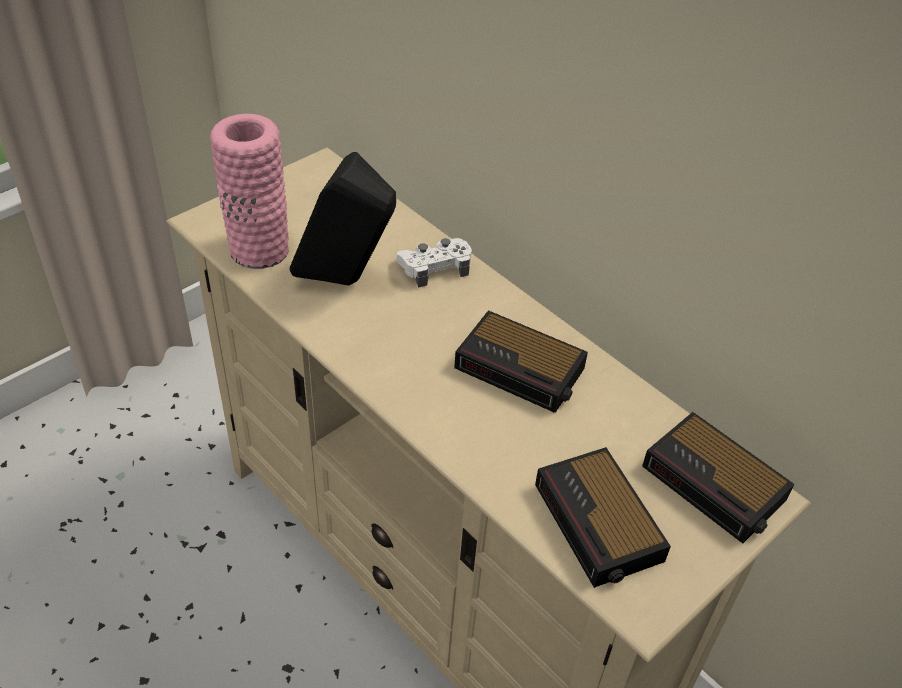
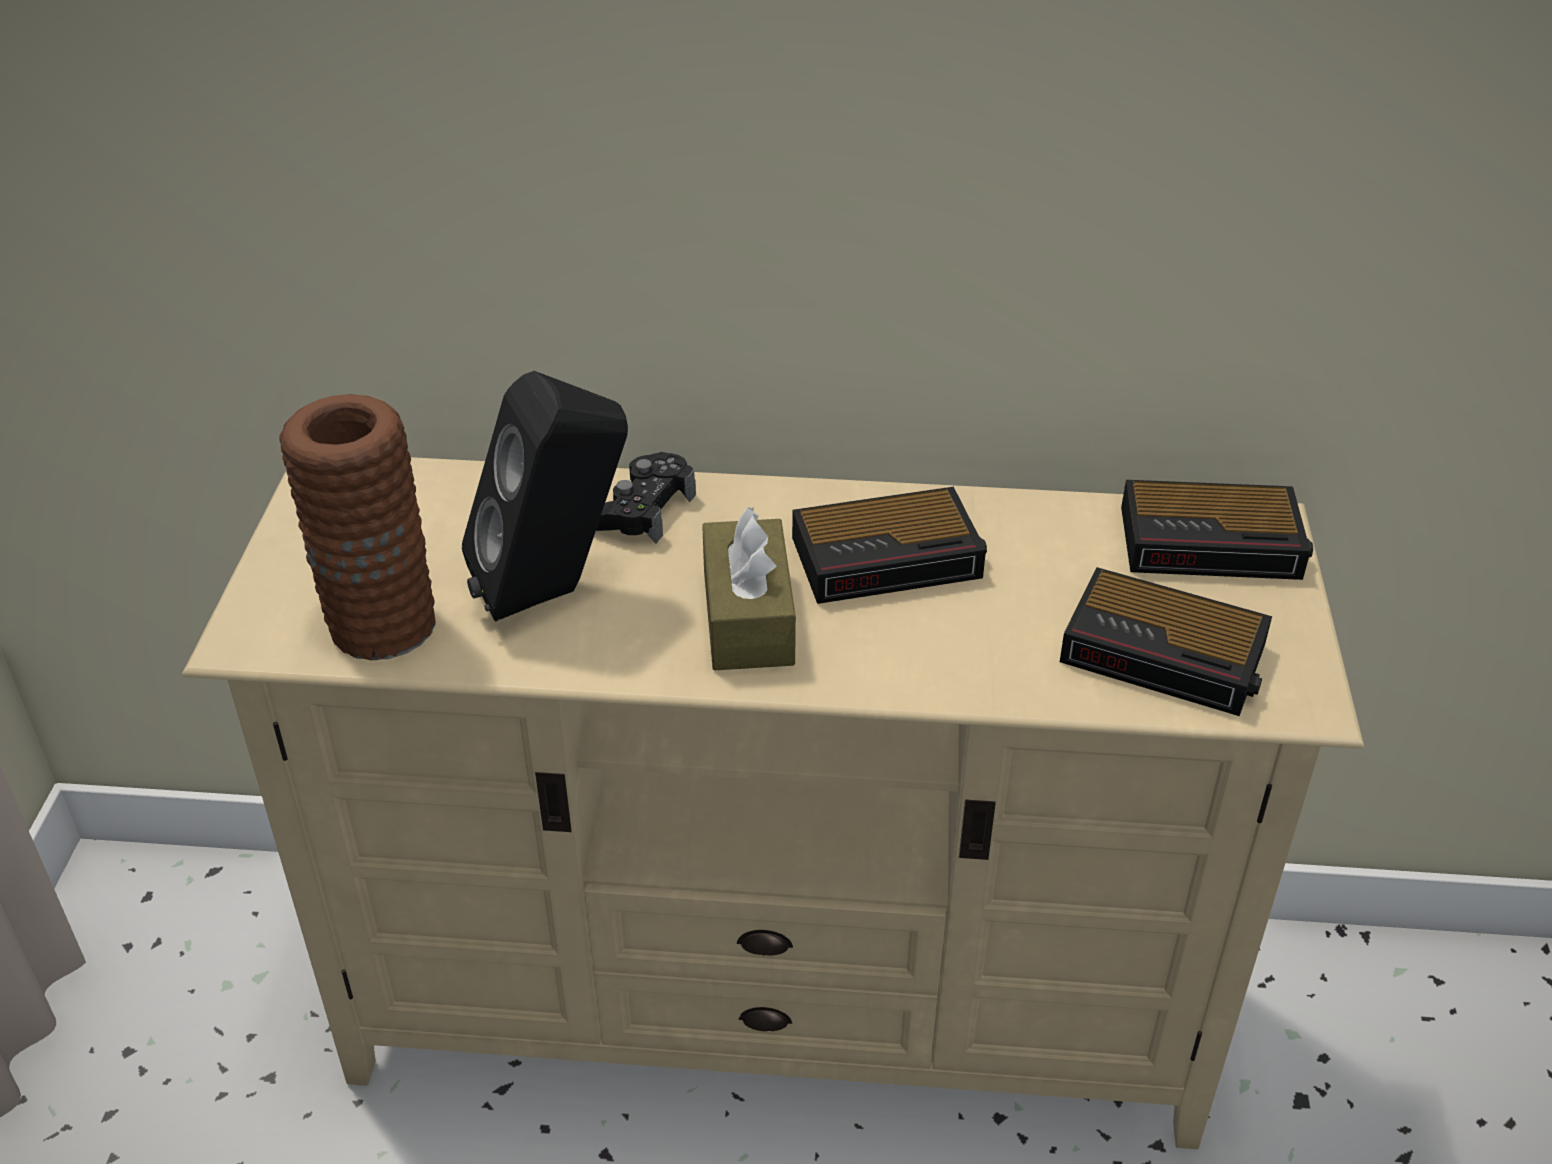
camera: 40 degrees left, 5 degrees down
pink vase [210,114,289,269] -> brown vase [279,394,436,660]
white game controller [397,238,472,288] -> black game controller [596,452,696,543]
none -> brown tissue box [702,507,796,670]

